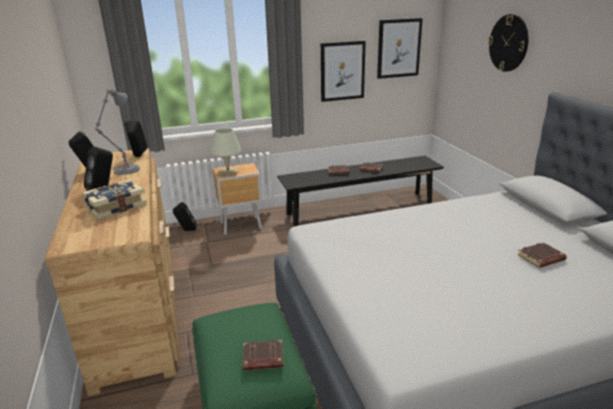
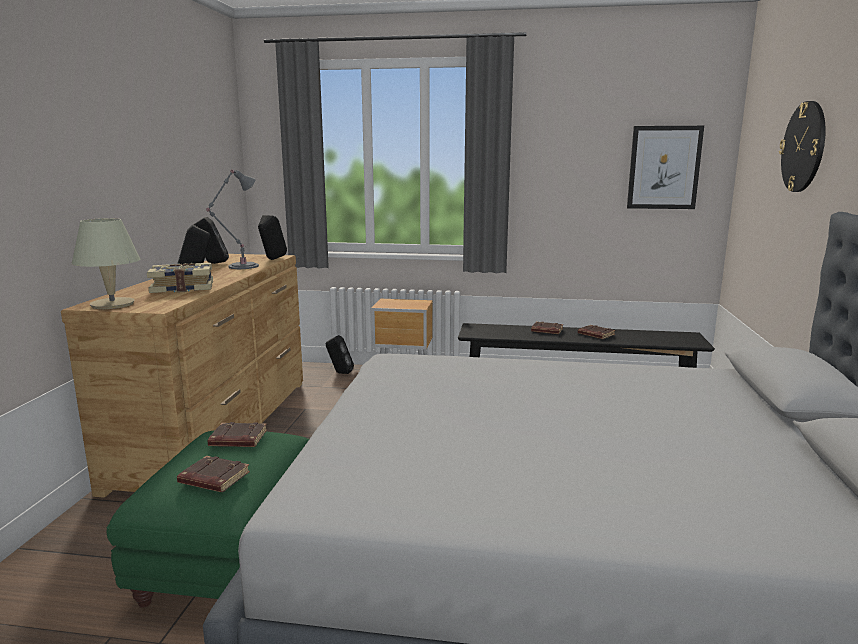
camera: 25 degrees right, 10 degrees down
beige table lamp [210,128,242,176] -> beige table lamp moved to [72,218,140,309]
picture [321,41,366,102] -> none
brown book [517,242,567,268] -> brown book moved to [208,422,267,447]

